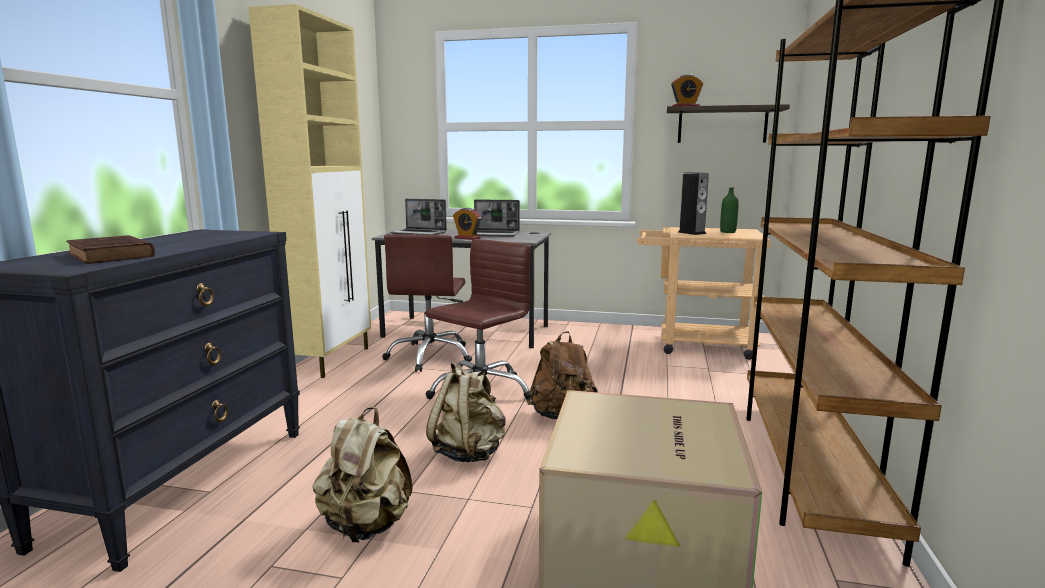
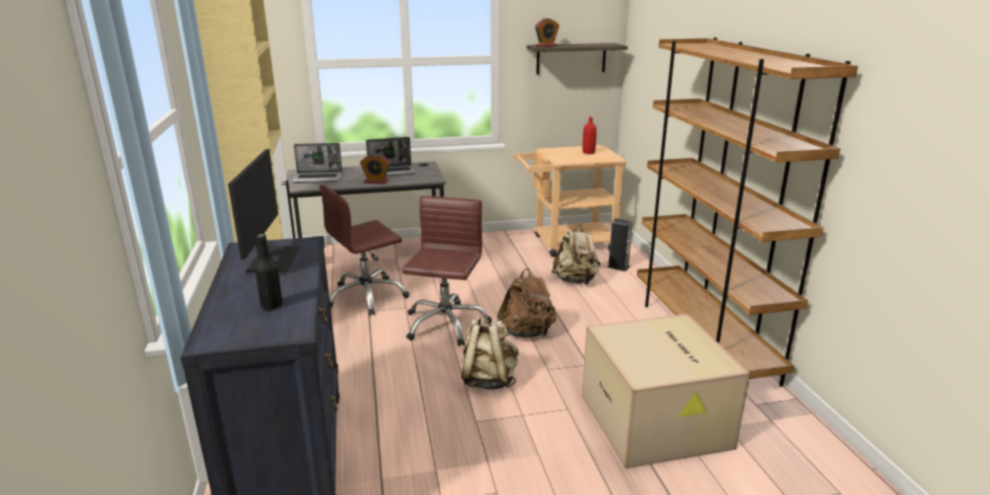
camera: 25 degrees left, 10 degrees up
brown book [66,235,155,264] -> black bottle [255,234,283,310]
beige backpack [313,407,413,543] -> beige backpack moved to [551,225,601,285]
brown office chair [382,234,472,372] -> brown office chair turned 75 degrees clockwise [319,185,410,316]
speaker [678,172,709,235] -> speaker moved to [608,218,633,271]
green bottle [720,187,739,233] -> red bottle [582,117,597,154]
none -> monitor [228,149,301,273]

